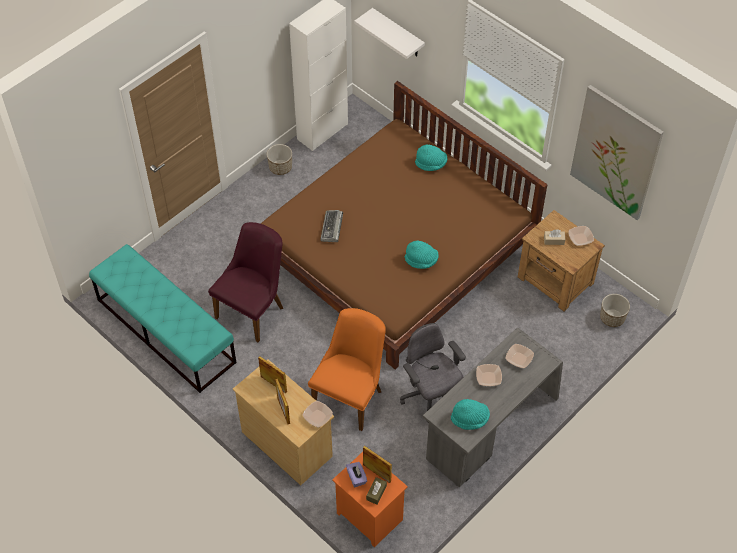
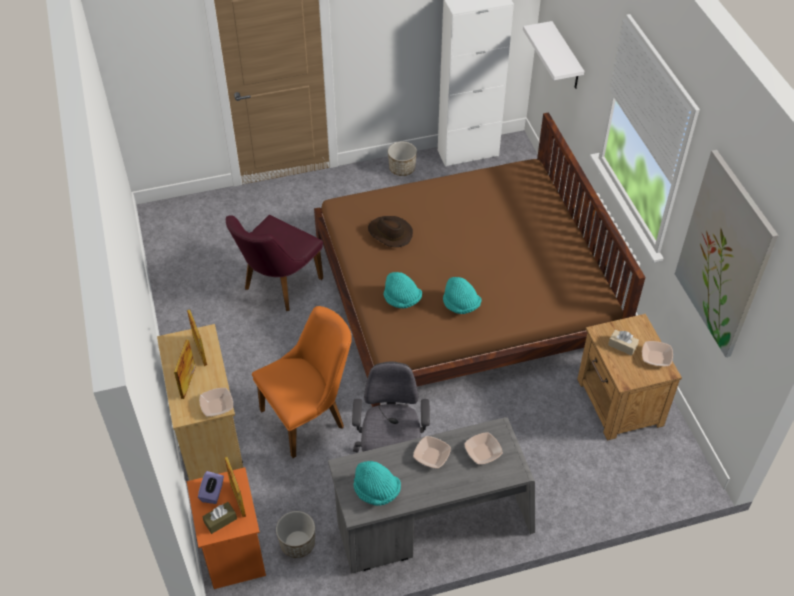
camera: 30 degrees right, 5 degrees down
turquoise bench [89,244,236,393] -> none
purple chair [208,222,283,342] -> purple chair turned 150 degrees clockwise [226,215,323,311]
keyboard [320,210,343,242] -> brown hat [368,216,413,247]
turquoise hat [415,144,448,171] -> turquoise hat moved to [384,272,422,309]
planter [600,294,630,327] -> planter moved to [276,511,315,558]

